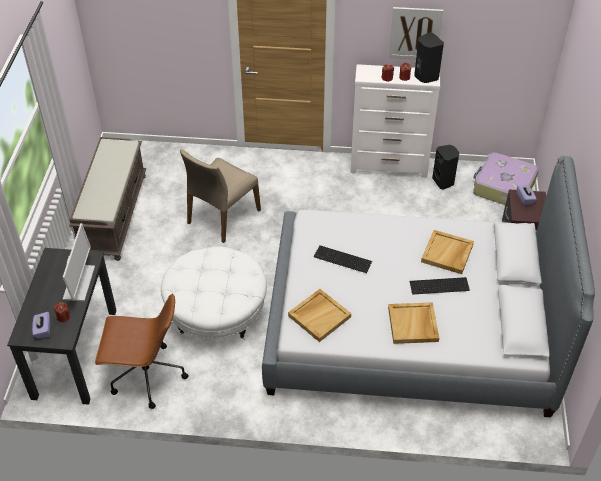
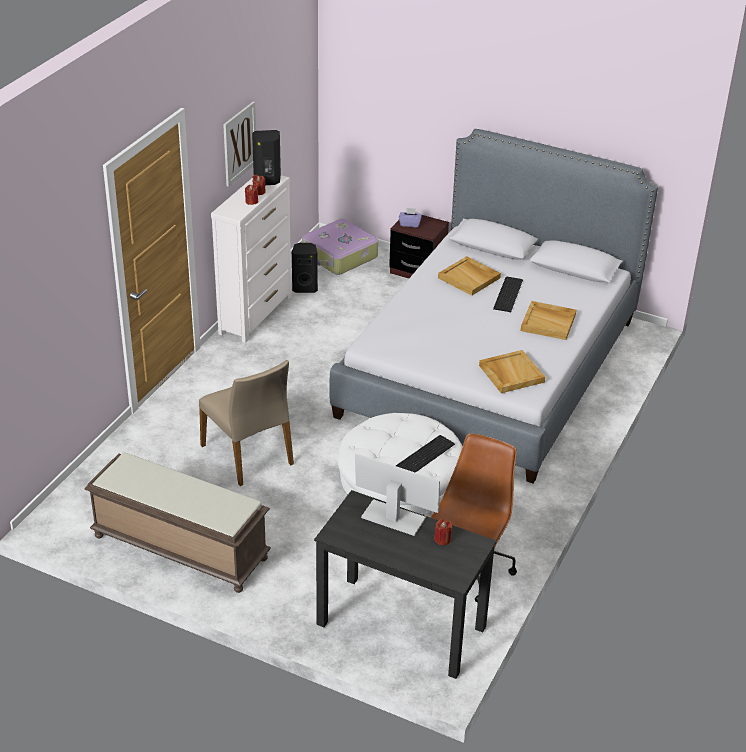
camera: 70 degrees left, 10 degrees down
purple tissue box [32,312,50,339] -> none
keyboard [314,246,372,273] -> keyboard moved to [396,435,455,473]

